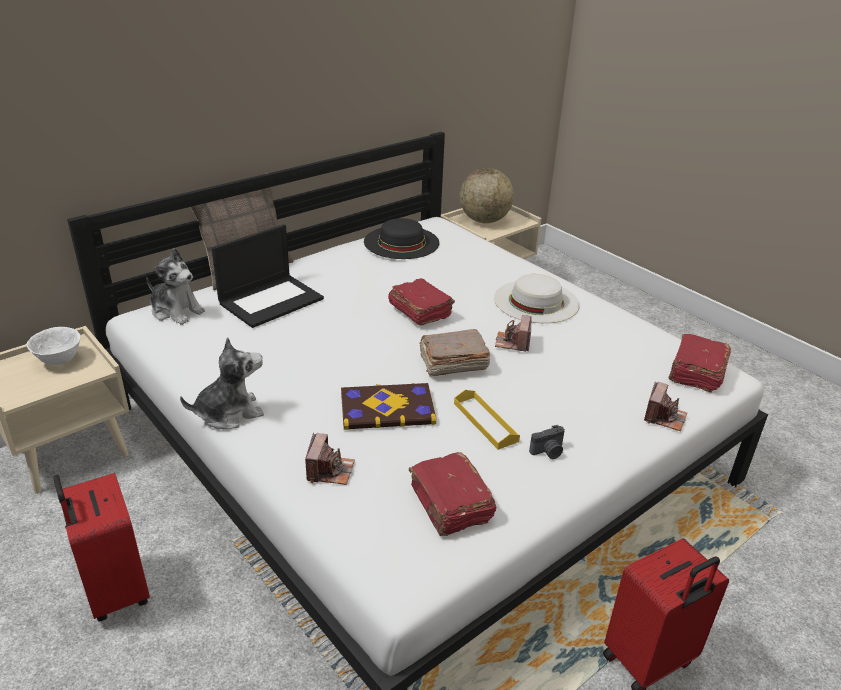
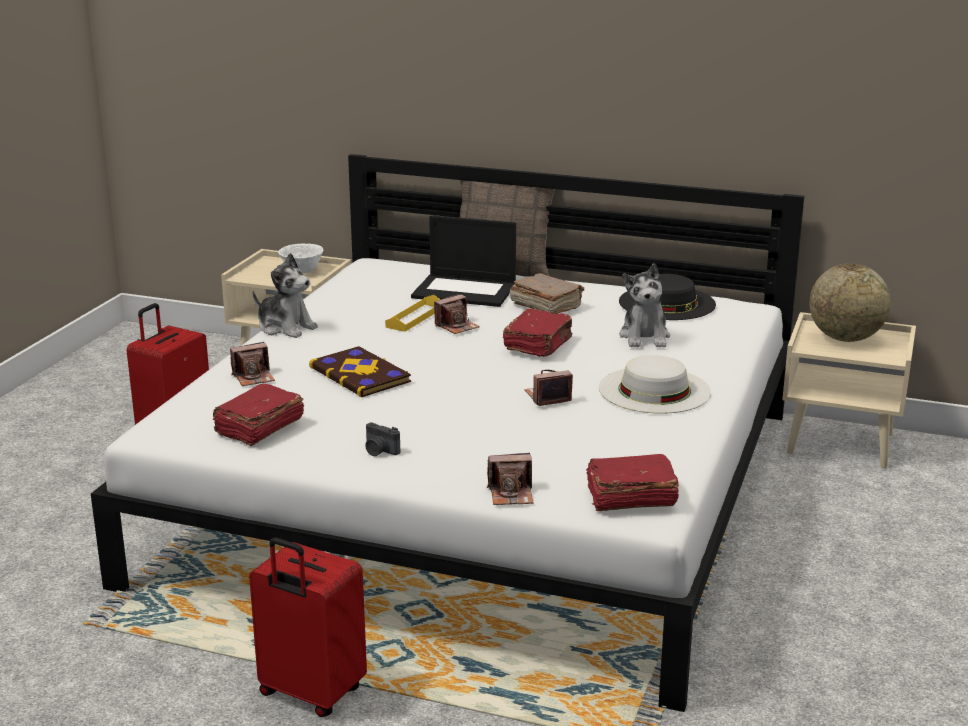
camera: 60 degrees right, 10 degrees down
plush toy [146,248,205,325] -> plush toy moved to [619,263,670,347]
brown book [419,329,490,377] -> brown book moved to [510,273,584,314]
yellow tray [454,390,520,450] -> yellow tray moved to [385,295,441,332]
none -> camera [434,294,480,334]

